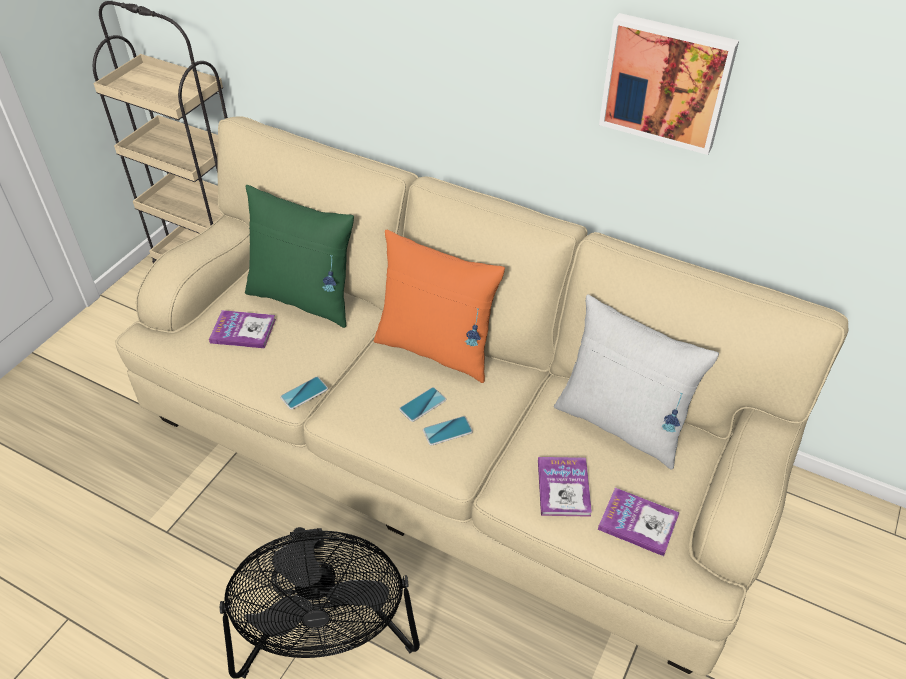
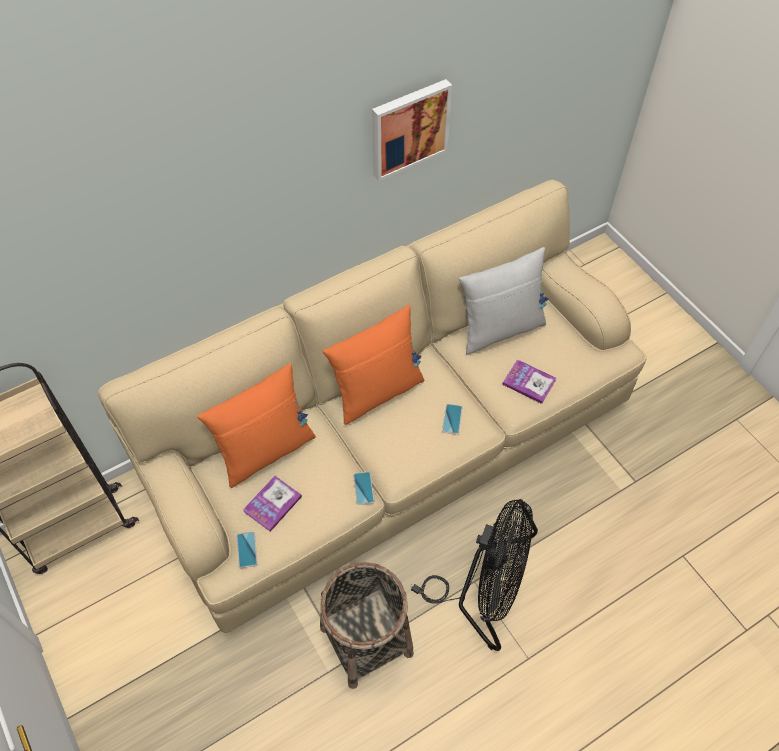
camera: 60 degrees left, 10 degrees up
green pillow [245,185,354,328] -> orange pillow [197,363,316,488]
phone [399,387,446,422] -> phone moved to [236,531,258,568]
book [598,488,680,556] -> none
none -> basket [320,562,414,689]

